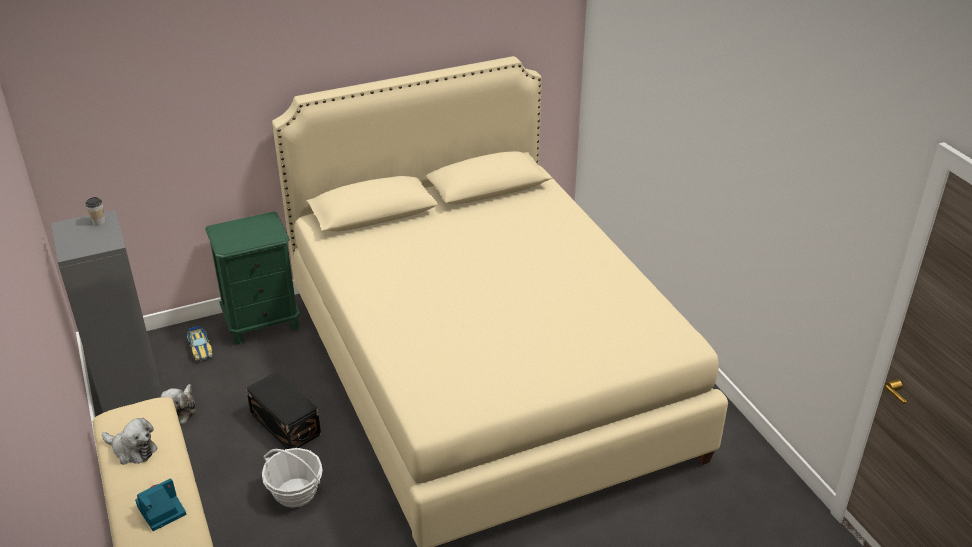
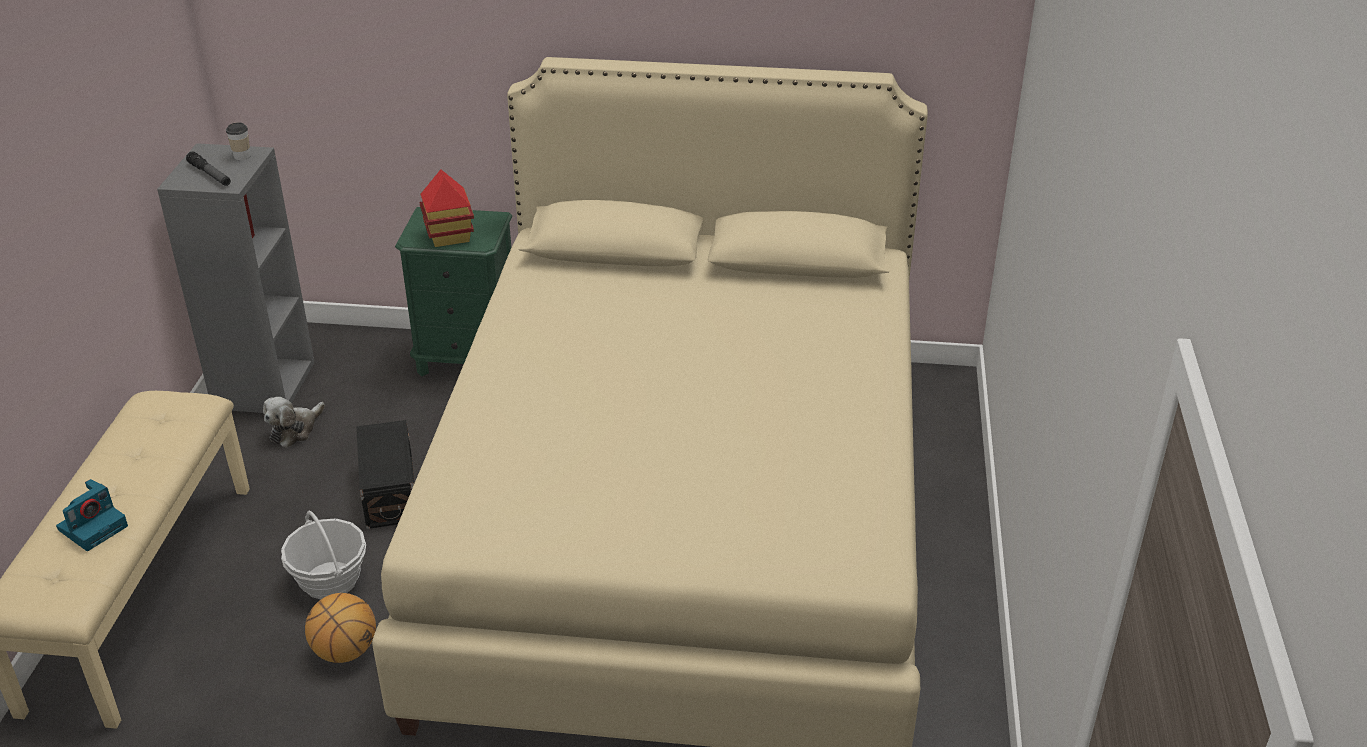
camera: 30 degrees right, 0 degrees up
plush toy [102,418,158,465] -> none
camera [135,479,186,531] -> camera turned 135 degrees clockwise [56,479,128,551]
toy car [187,326,213,361] -> none
none -> flashlight [186,151,231,186]
none -> basketball [305,593,376,663]
none -> toy house [419,169,474,247]

